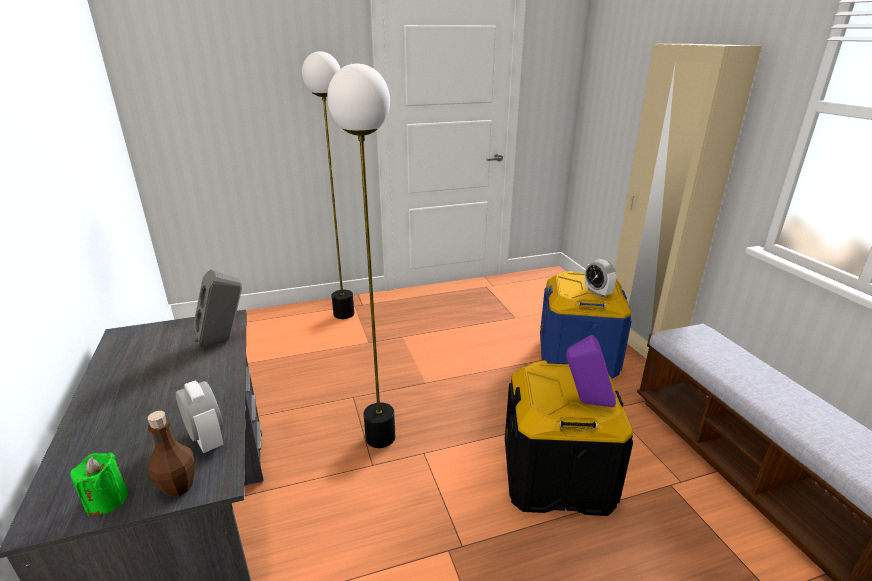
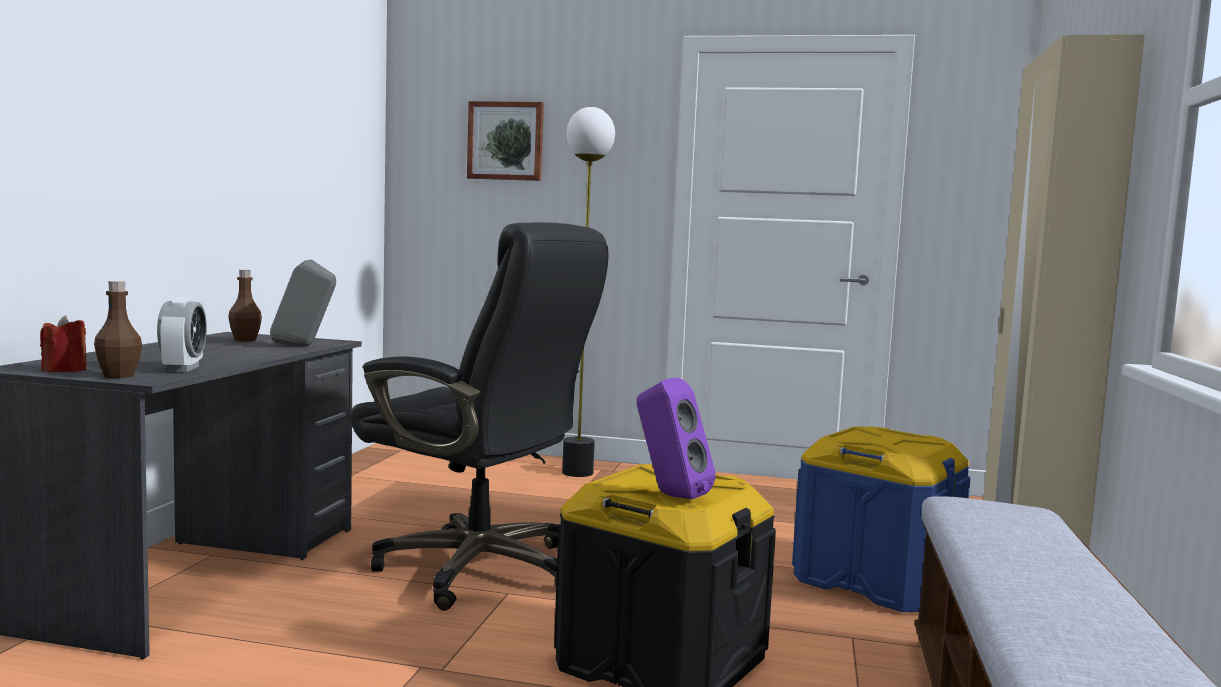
camera: 30 degrees right, 20 degrees down
green candle [70,452,128,516] -> red candle [40,315,87,372]
floor lamp [327,63,395,448] -> black office chair [350,222,608,611]
alarm clock [584,259,616,297] -> none
none -> brown bottle [228,270,262,342]
none -> picture [467,101,544,181]

